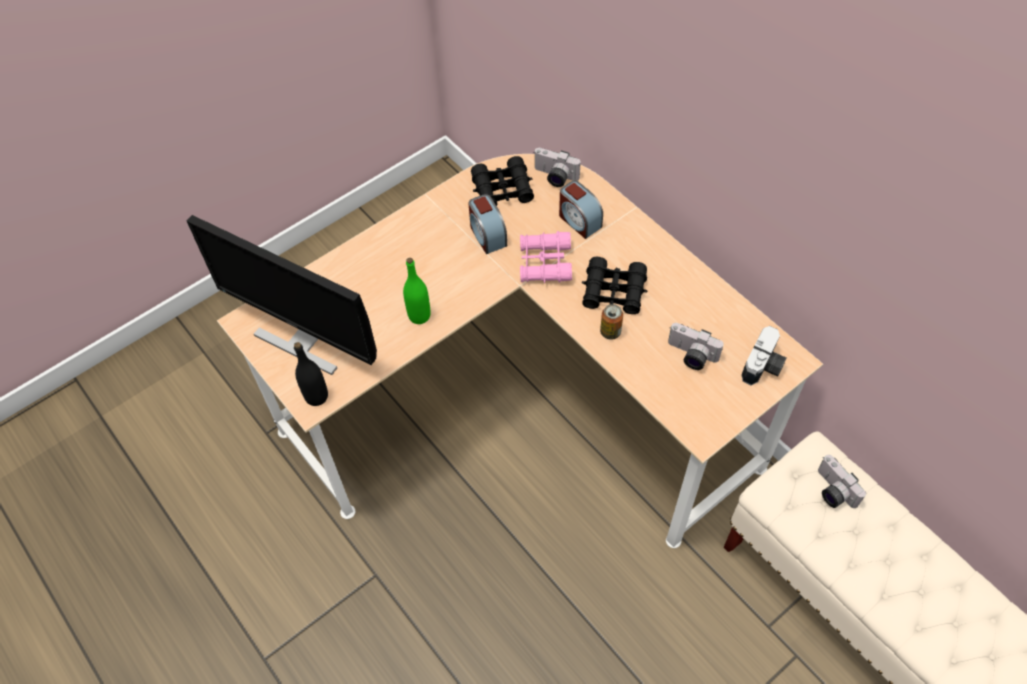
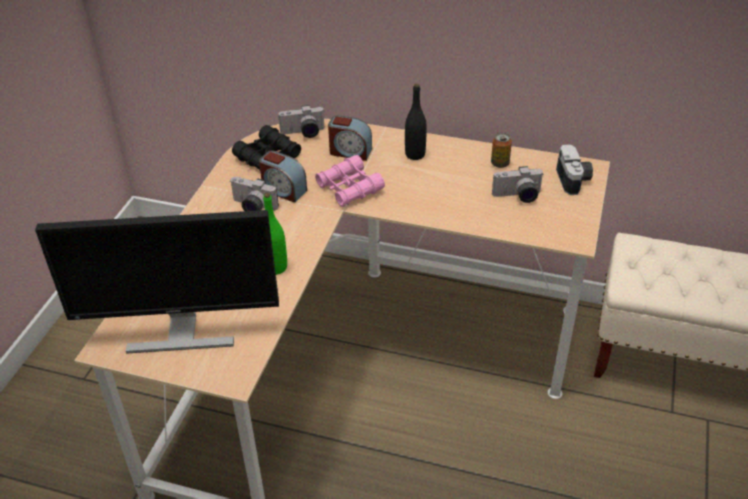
camera: 35 degrees left, 15 degrees down
black bottle [294,342,328,406] -> black bottle moved to [405,84,427,160]
black binoculars [581,257,647,314] -> none
can [600,304,623,340] -> can moved to [491,133,512,168]
camera [818,455,866,508] -> camera moved to [231,177,279,211]

